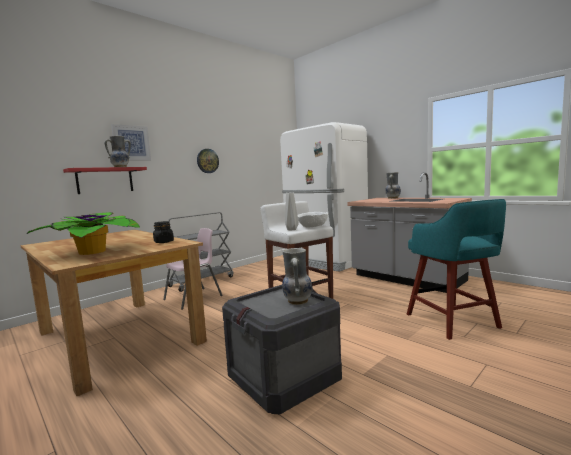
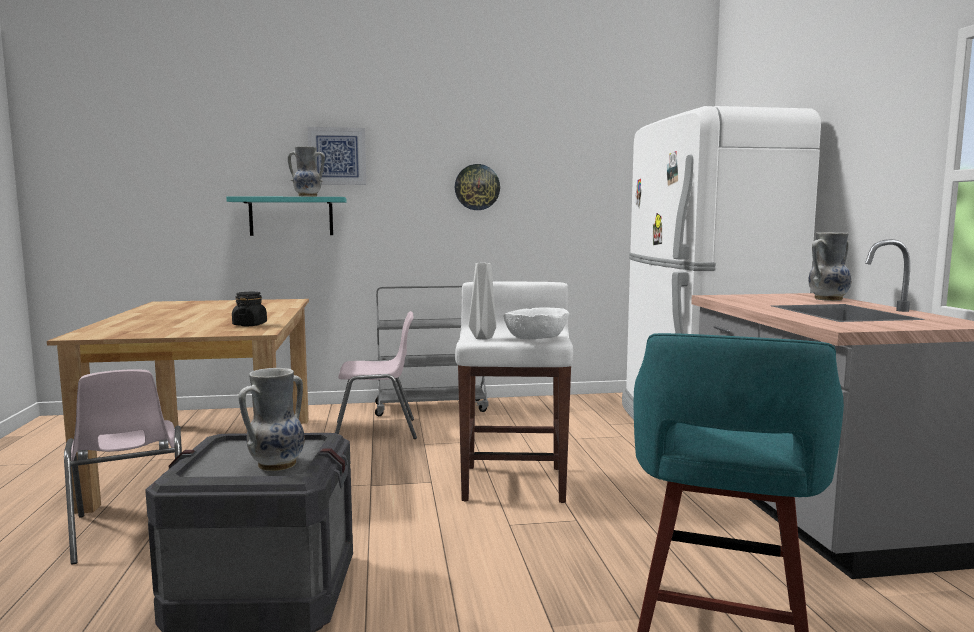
camera: 35 degrees right, 0 degrees up
potted plant [27,212,140,255] -> none
red shelf [63,167,147,194] -> turquoise shelf [226,196,346,236]
none -> pink chair [64,369,182,565]

